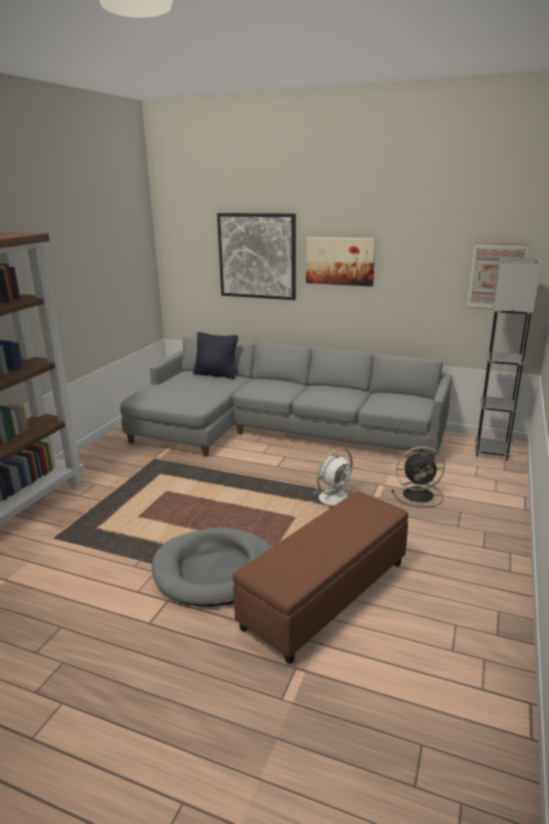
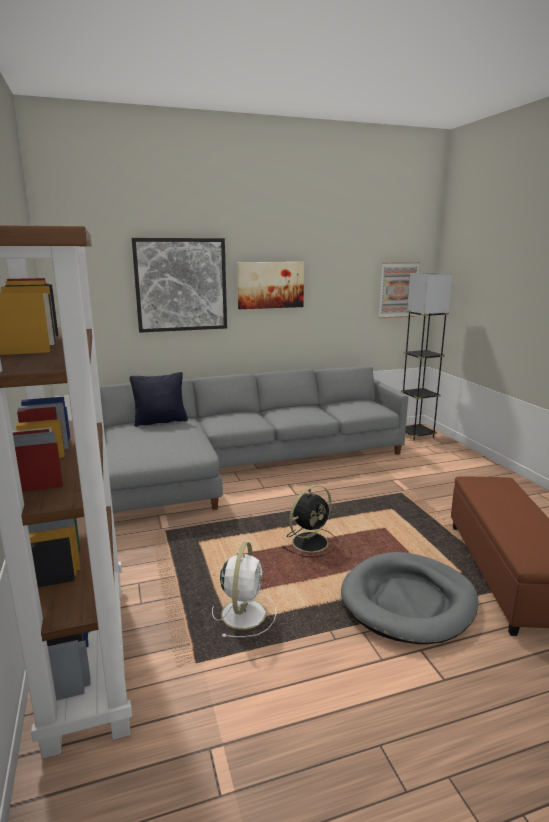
camera: 40 degrees left, 5 degrees down
white fan [310,448,354,510] -> white fan moved to [212,542,277,637]
black fan [392,446,445,508] -> black fan moved to [282,485,338,557]

